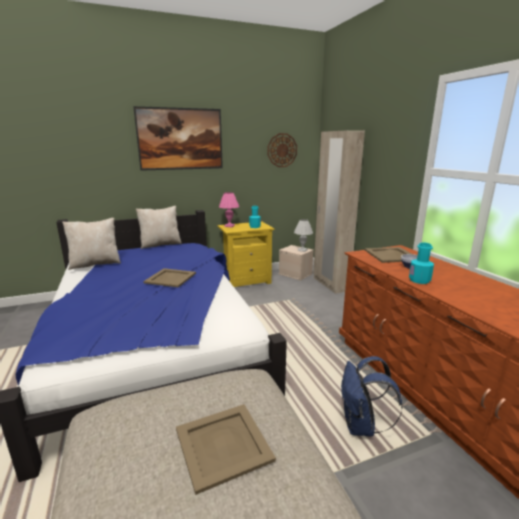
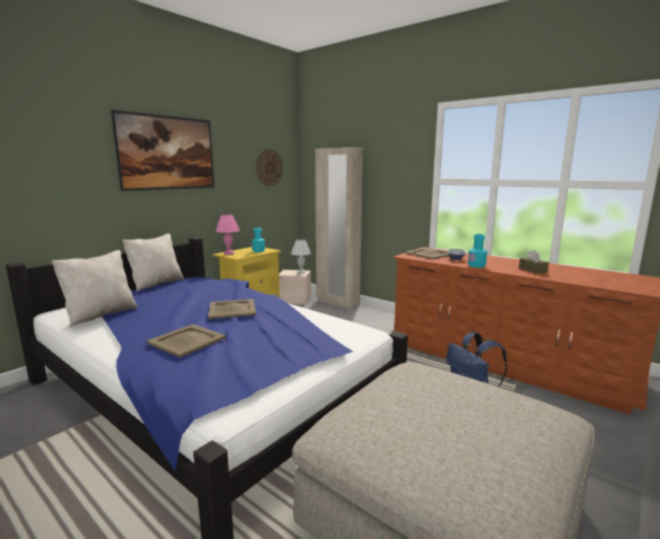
camera: 30 degrees left, 5 degrees down
beige tray [176,404,276,495] -> beige tray moved to [147,324,226,358]
none -> brown tissue box [519,250,549,274]

